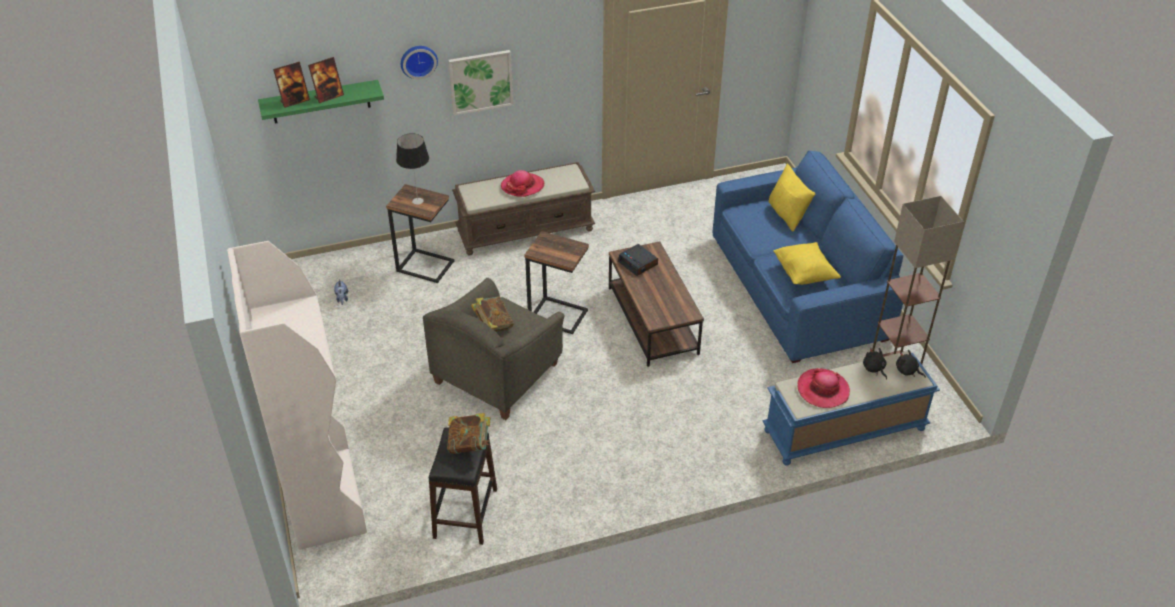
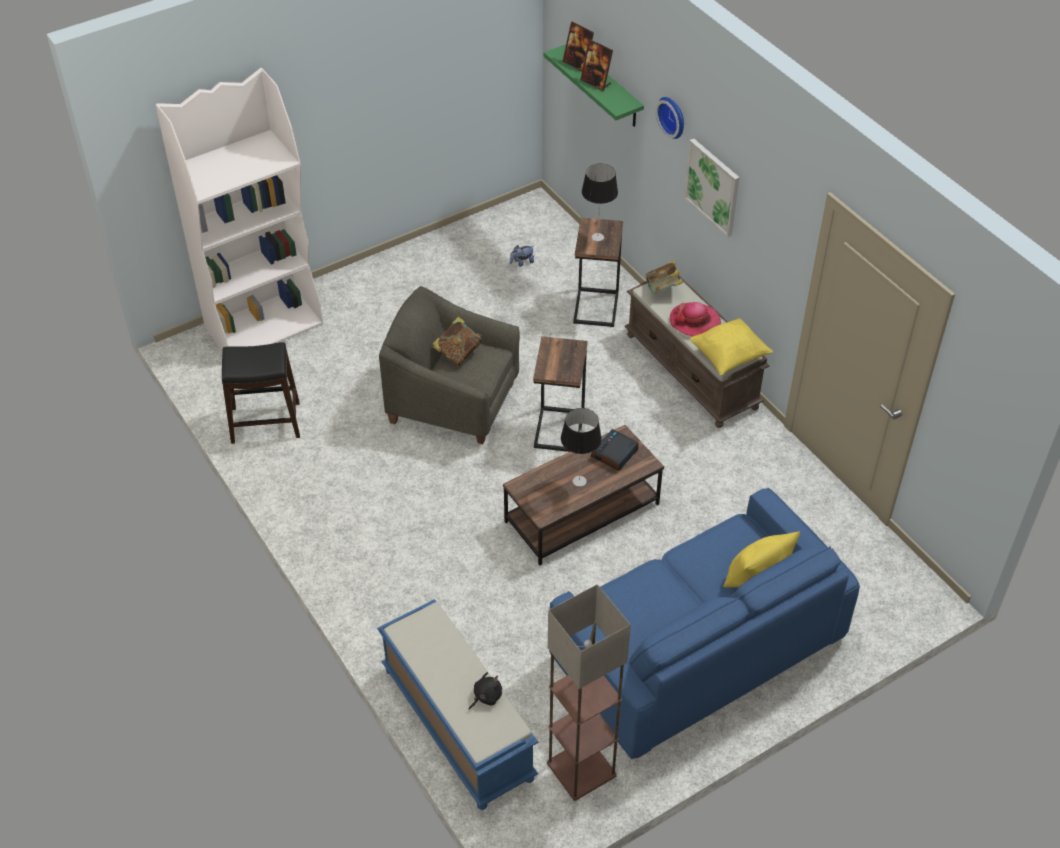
camera: 75 degrees right, 5 degrees up
book [447,413,491,454] -> book moved to [646,260,683,294]
yellow pillow [773,242,841,285] -> yellow pillow moved to [690,318,773,375]
hat [798,368,850,408] -> none
black plush toy [896,350,926,378] -> none
none -> table lamp [561,408,602,487]

